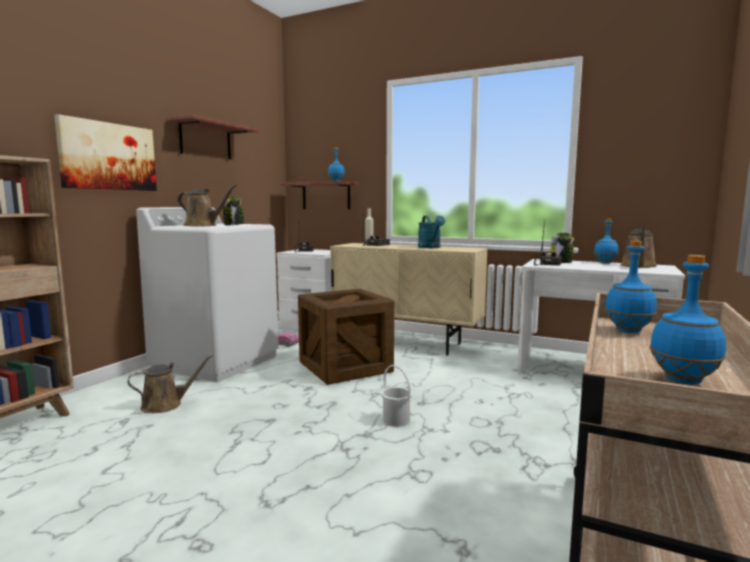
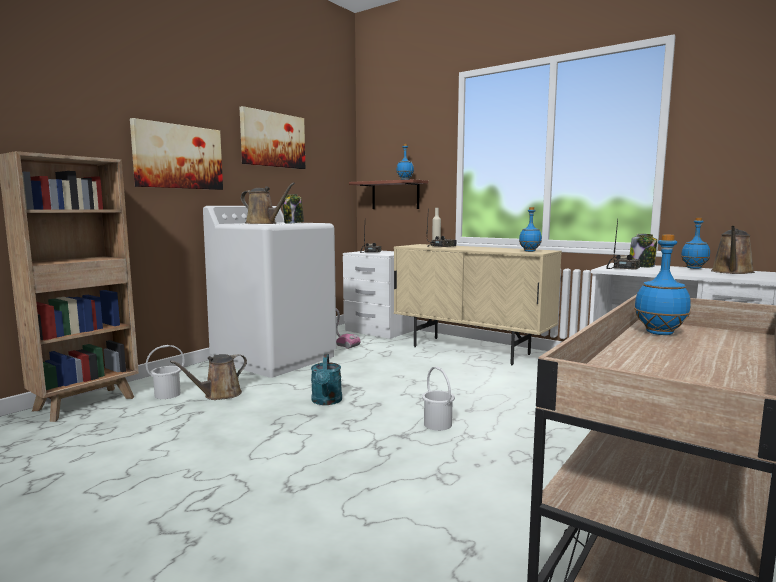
camera: 10 degrees right, 0 degrees up
brown watering can [128,354,214,413] -> brown watering can turned 150 degrees clockwise [170,354,247,400]
shelf [168,114,259,159] -> picture [240,106,305,169]
crate [298,289,394,385] -> none
turquoise watering can [418,216,445,248] -> turquoise watering can moved to [311,354,342,405]
blue bottle [650,255,726,384] -> blue bottle moved to [519,207,542,252]
none -> white bucket [146,345,185,399]

